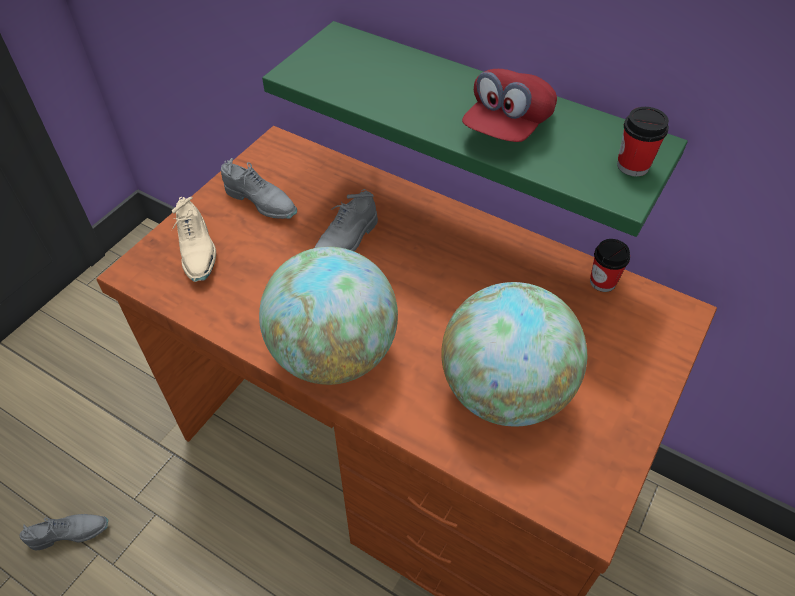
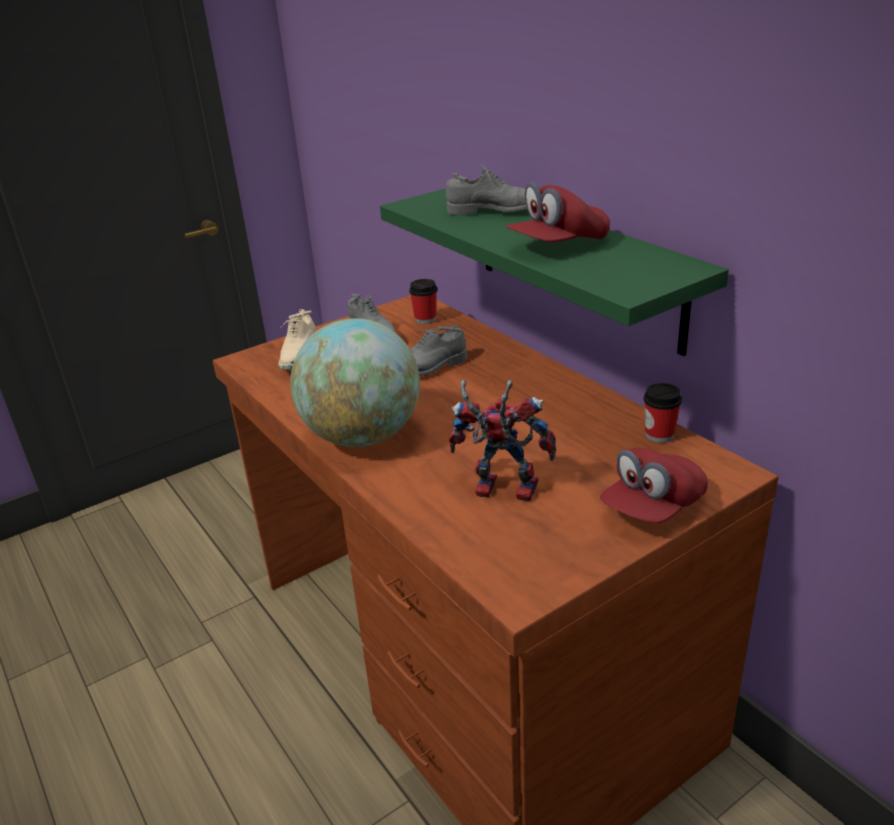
camera: 25 degrees right, 20 degrees down
grey shoe [19,514,108,550] -> grey shoe moved to [446,165,527,216]
globe [441,282,587,427] -> toy robot [449,380,556,501]
cup [617,107,669,176] -> cup moved to [409,279,437,324]
none -> red cap [600,448,708,523]

